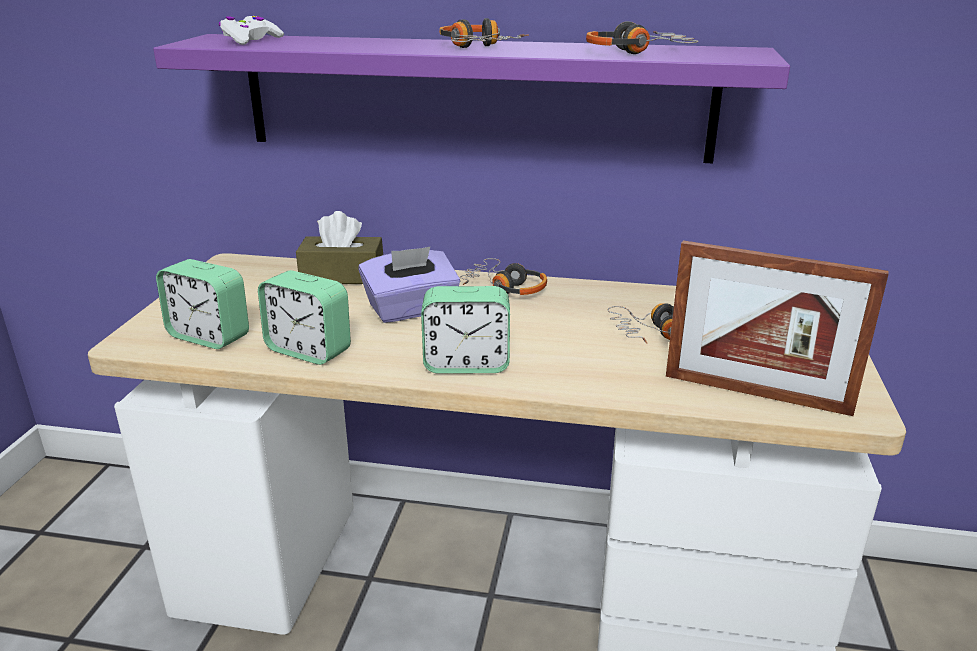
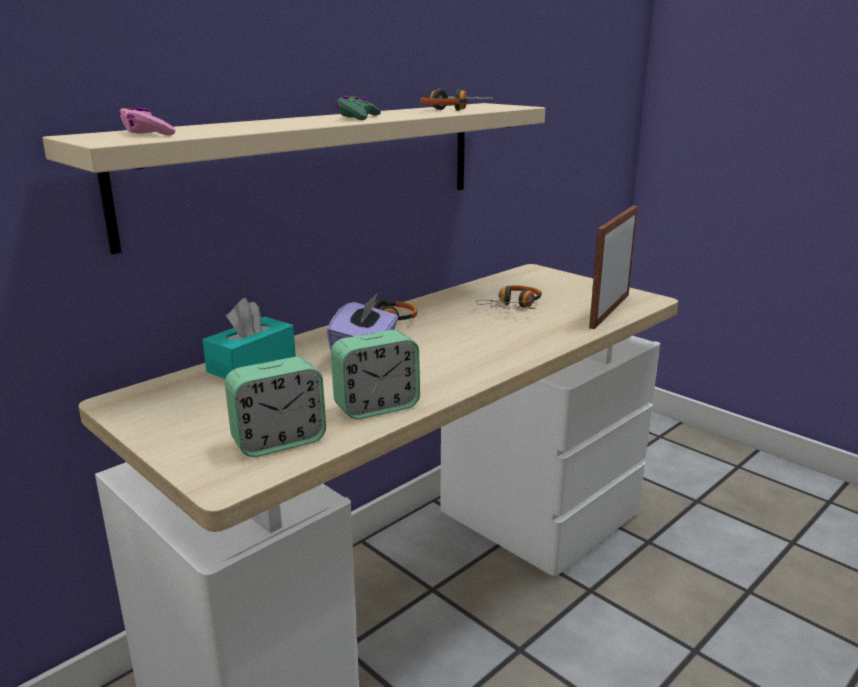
camera: 55 degrees left, 5 degrees down
purple shelf [153,34,790,163] -> beige shelf [42,103,545,254]
white game controller [219,16,284,45] -> pink game controller [119,107,175,135]
brown tissue box [296,211,383,284] -> turquoise tissue box [203,298,296,379]
alarm clock [421,286,510,374] -> none
headphones [439,18,529,48] -> green game controller [335,96,381,120]
picture frame [666,240,889,416] -> picture frame turned 150 degrees clockwise [589,206,638,329]

